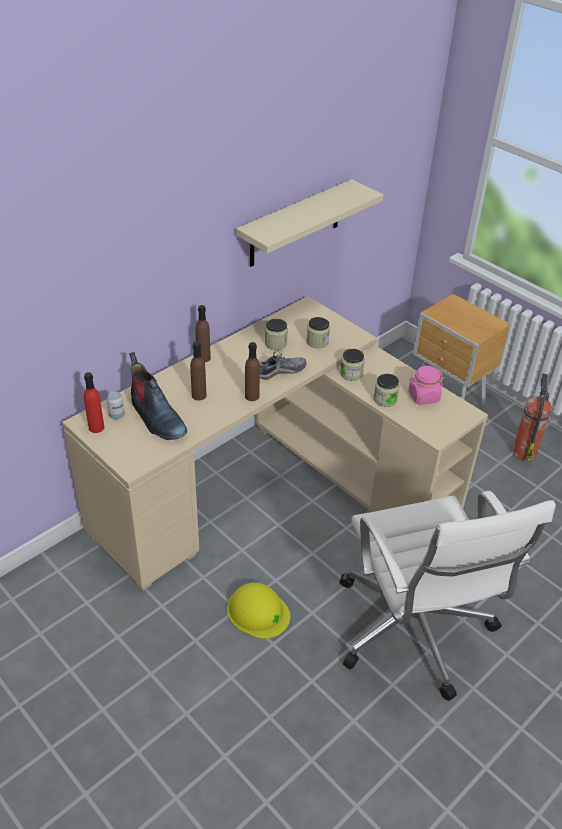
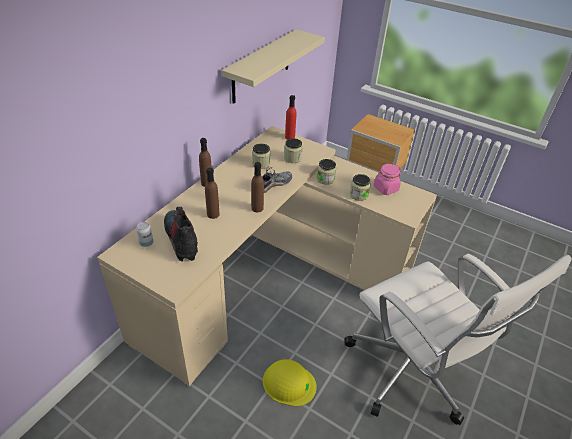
camera: 15 degrees left, 0 degrees up
red bottle [84,372,104,433] -> red bottle moved to [285,95,297,140]
boot [129,352,187,440] -> boot turned 150 degrees counterclockwise [164,207,198,262]
fire extinguisher [512,373,552,461] -> none

